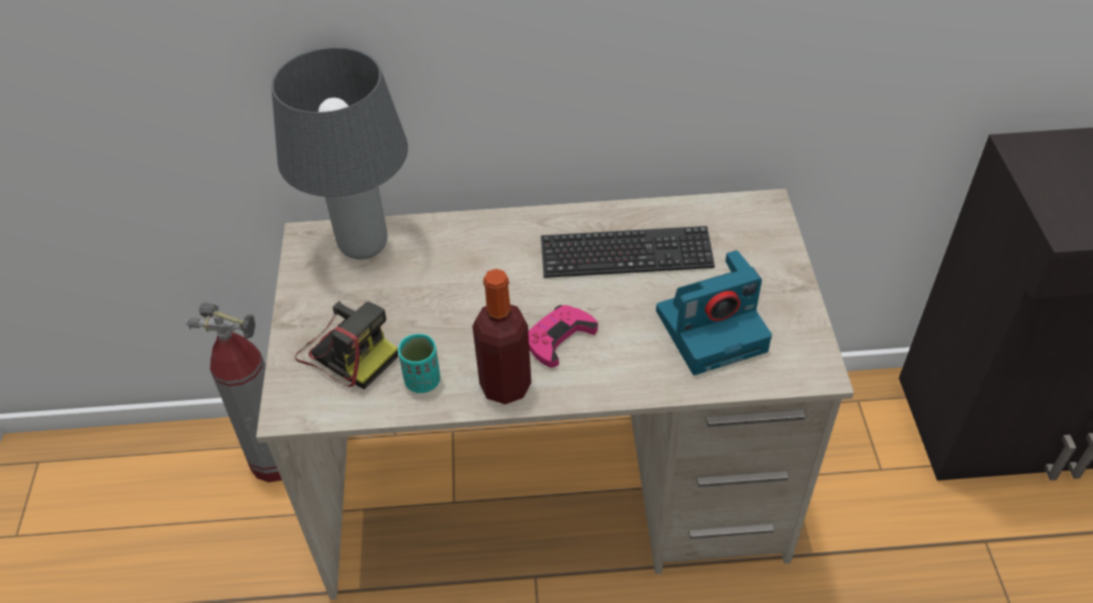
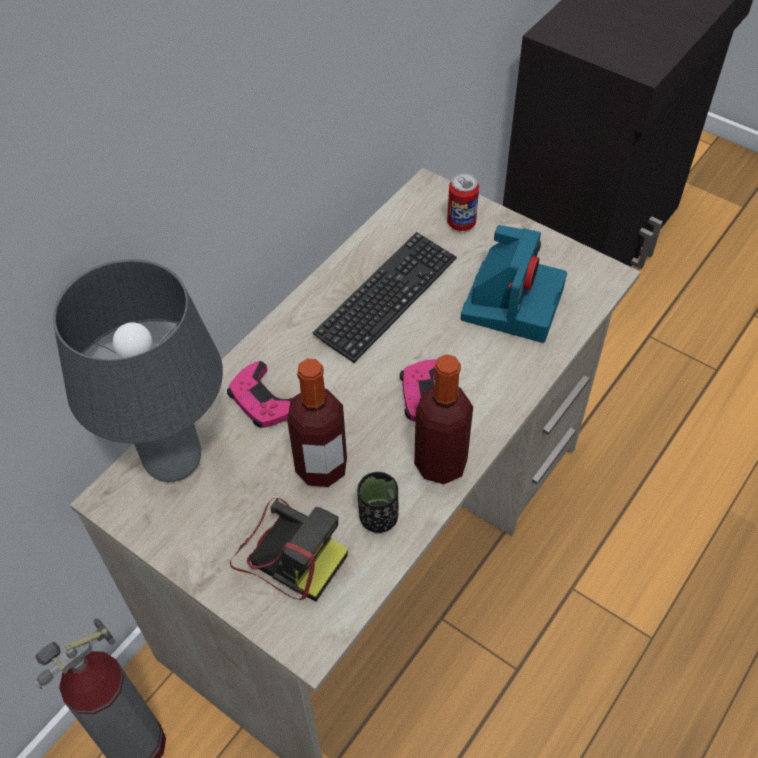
camera: 50 degrees left, 5 degrees up
camera [295,301,398,390] -> camera turned 45 degrees clockwise [230,498,348,602]
turquoise cup [398,334,440,393] -> black cup [357,472,399,533]
none -> pink game controller [227,361,292,428]
none -> bottle [287,359,347,487]
none -> can [447,173,479,231]

